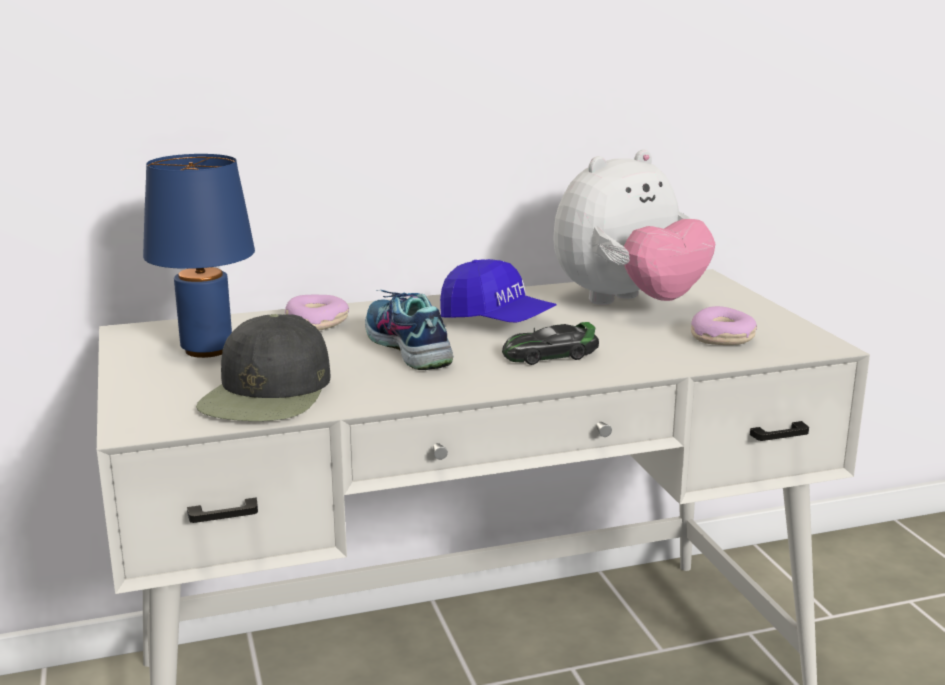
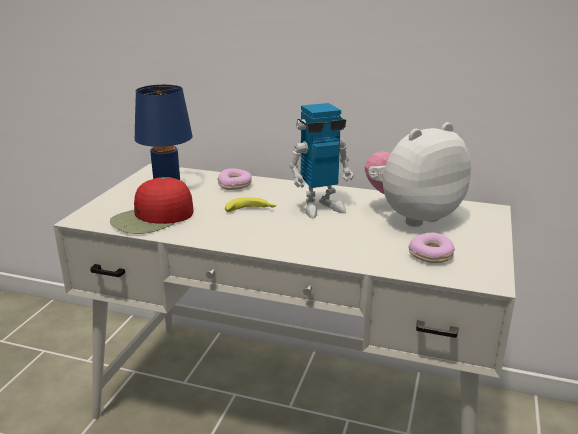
camera: 35 degrees right, 5 degrees up
black cap [196,314,330,421] -> red cap [110,177,194,234]
shoe [365,290,453,370] -> banana [225,197,277,212]
blue cap [440,259,557,323] -> toy robot [289,103,354,218]
toy car [502,322,599,365] -> none
plush toy [553,149,716,305] -> plush toy turned 150 degrees clockwise [365,122,471,227]

